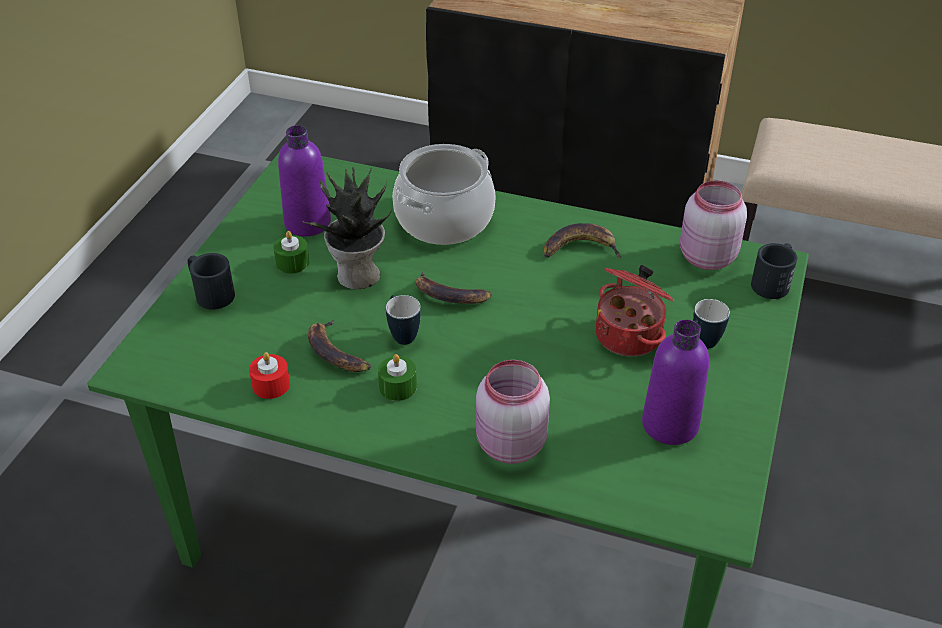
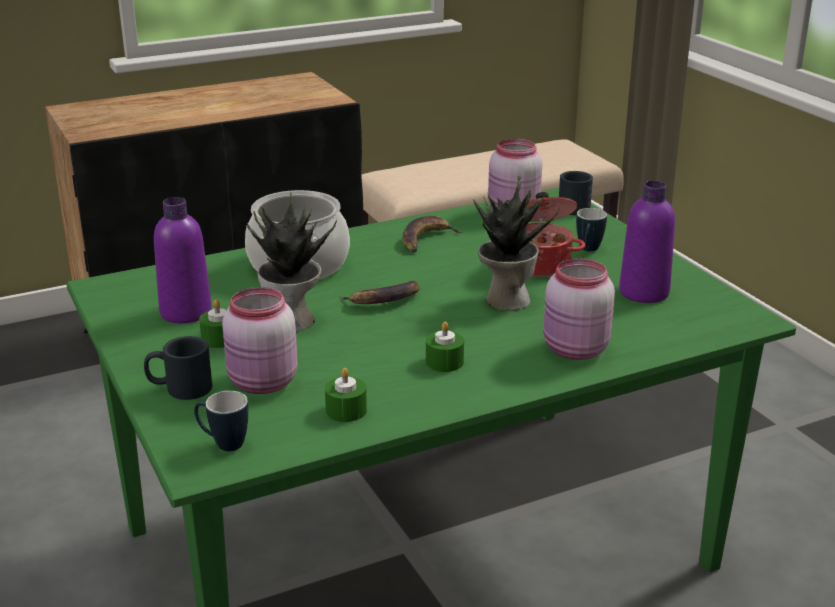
camera: 45 degrees left, 15 degrees down
red candle [249,352,290,399] -> green candle [325,368,367,422]
banana [308,319,371,372] -> none
mug [386,295,421,345] -> mug moved to [194,391,248,451]
none -> pink jar [222,287,298,394]
none -> potted plant [473,176,560,311]

